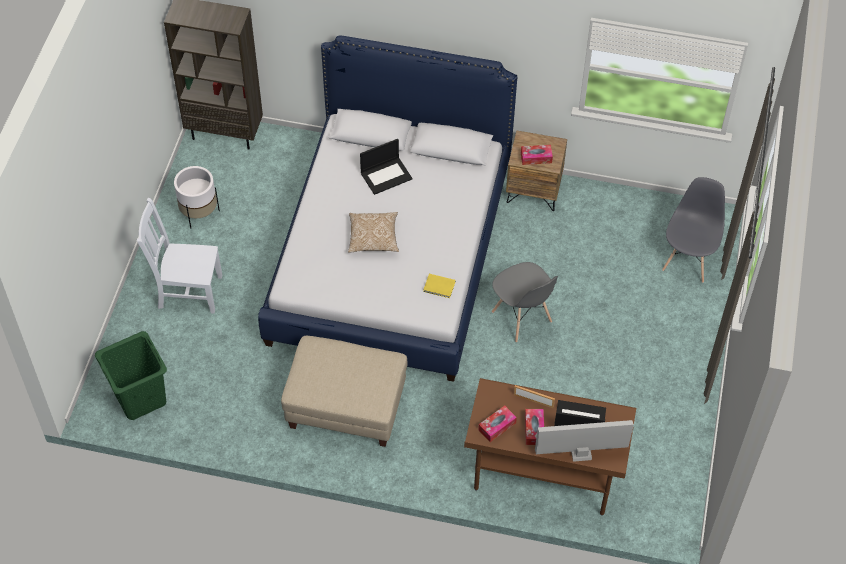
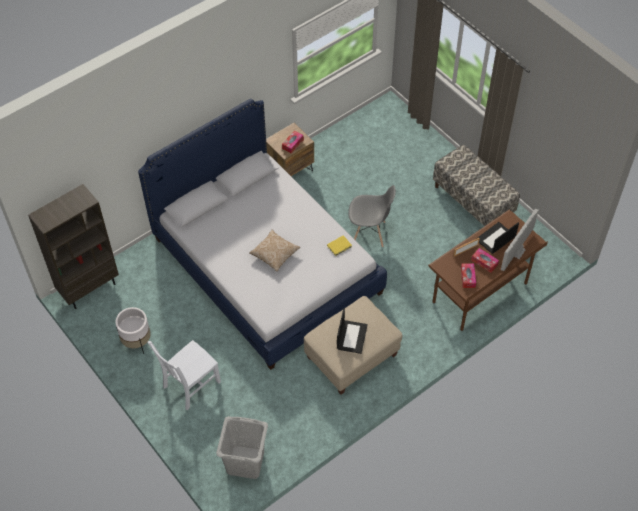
camera: 50 degrees left, 0 degrees up
green laundry basket [95,331,167,420] -> grey laundry basket [216,416,268,479]
laptop [360,139,412,195] -> laptop moved to [337,308,368,354]
grey chair [662,177,725,283] -> none
none -> bench [433,145,520,226]

